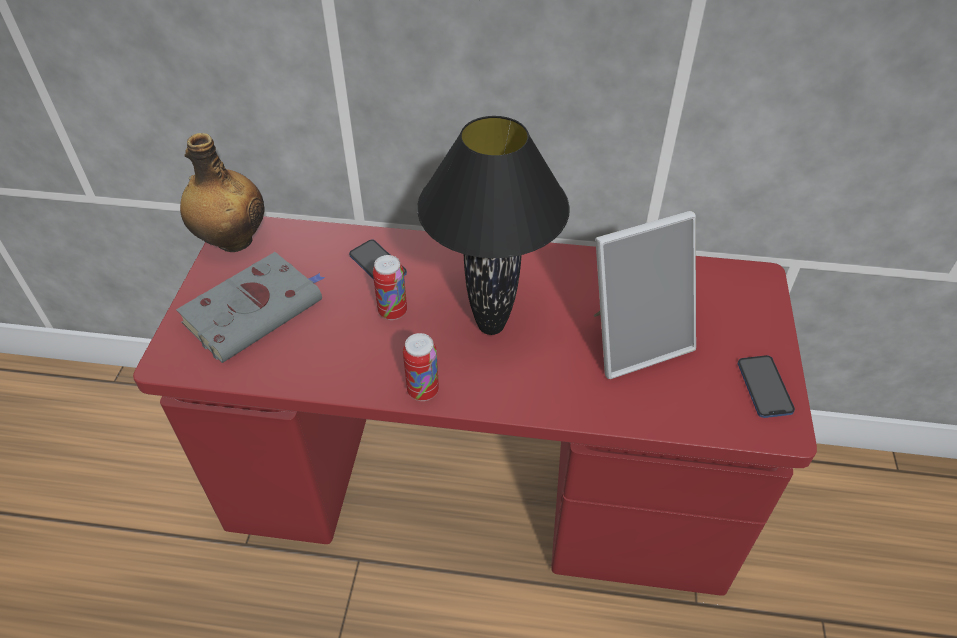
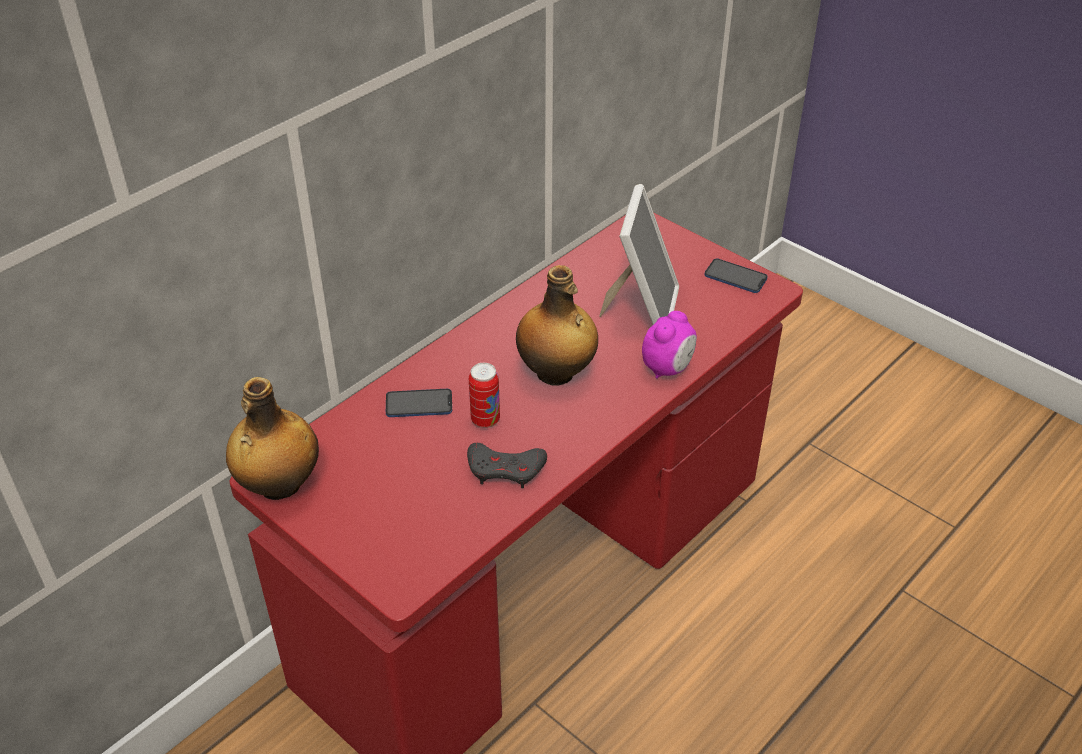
camera: 55 degrees left, 5 degrees down
grey book [176,252,325,363] -> none
can [403,333,439,401] -> none
black table lamp [417,116,570,335] -> bottle [516,265,598,386]
none -> grey game controller [467,443,547,488]
none -> alarm clock [642,311,697,379]

